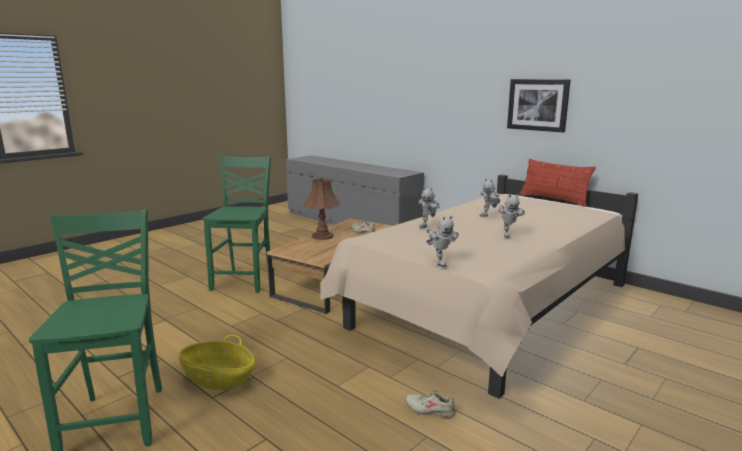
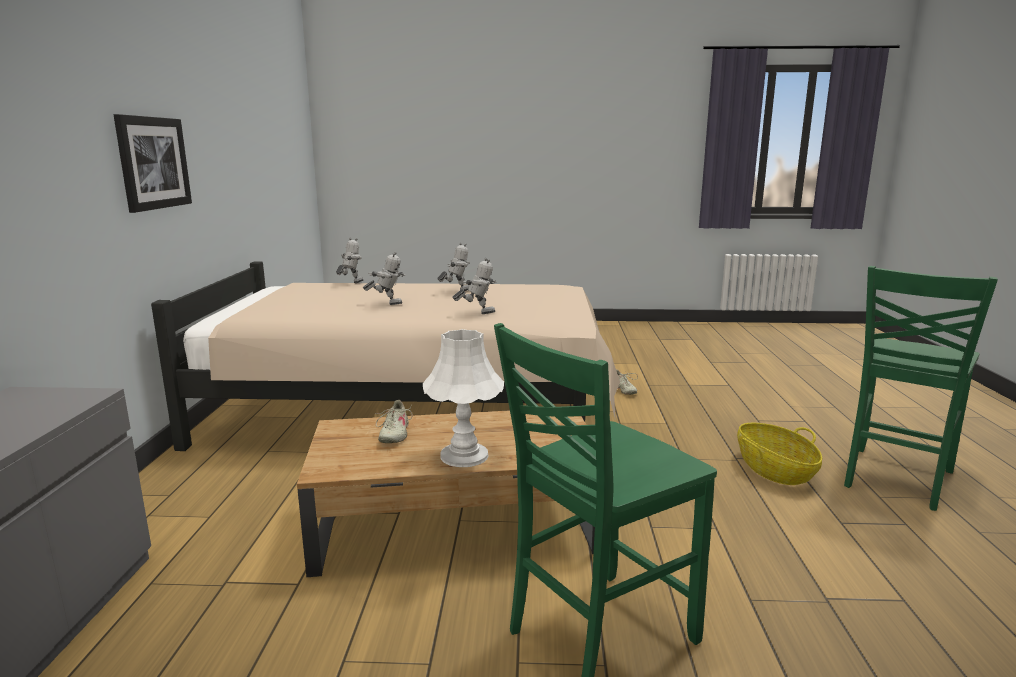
camera: 130 degrees left, 0 degrees up
brown table lamp [304,179,340,240] -> white table lamp [423,329,504,467]
toy robot [426,215,458,267] -> toy robot moved to [336,238,364,283]
pillow [519,159,596,207] -> none

